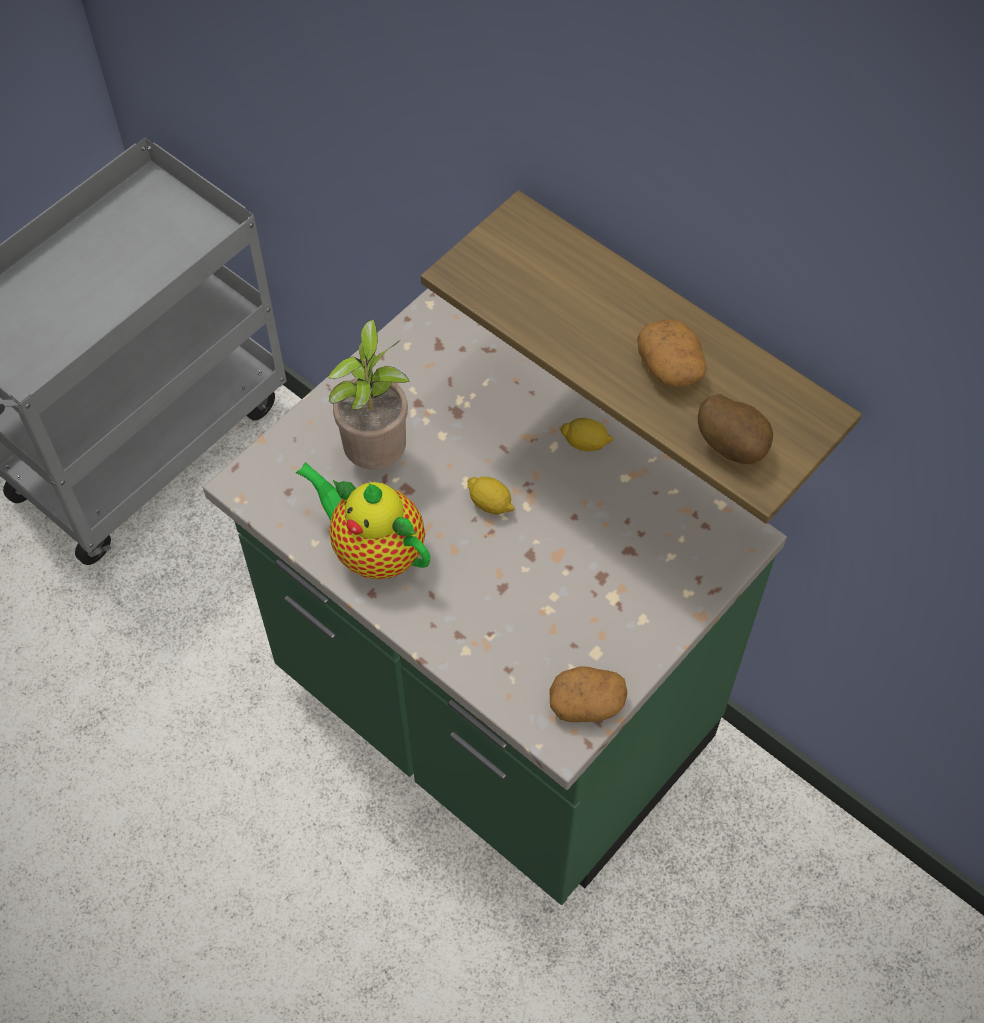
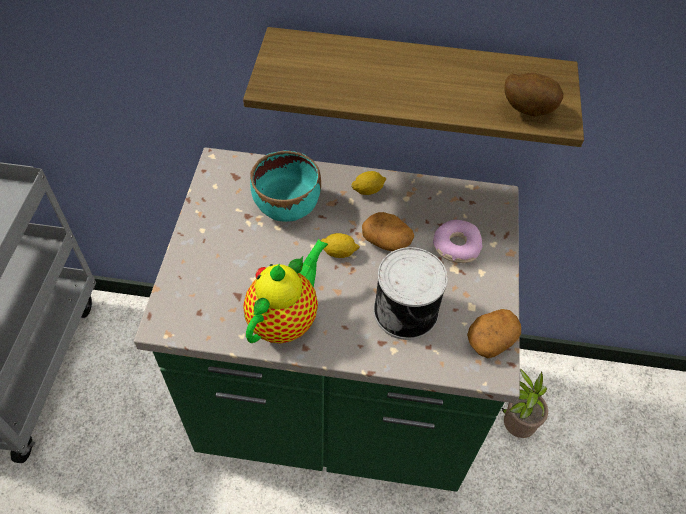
camera: 35 degrees left, 5 degrees down
teapot [296,462,431,579] -> teapot turned 120 degrees clockwise [243,239,328,343]
potted plant [327,320,410,470] -> potted plant moved to [502,368,548,438]
potato [637,320,707,388] -> potato moved to [362,212,414,251]
none -> turquoise bowl [250,151,321,222]
none -> can [374,247,448,340]
none -> donut [433,220,482,263]

